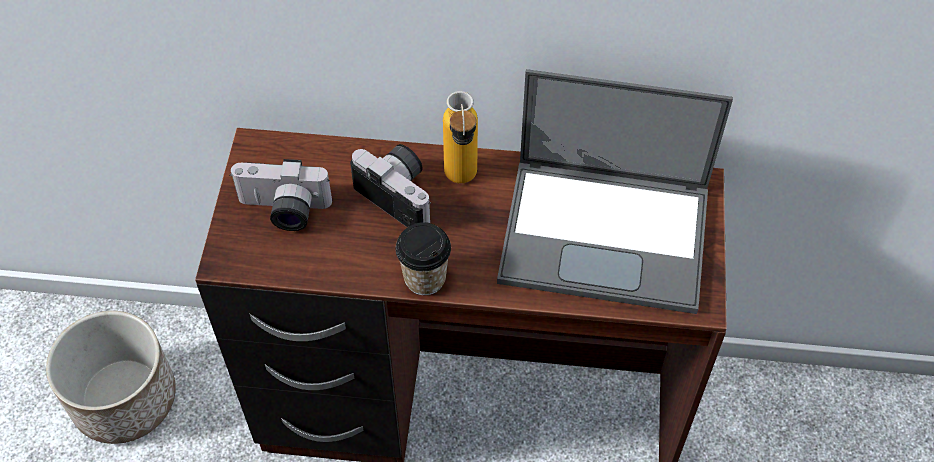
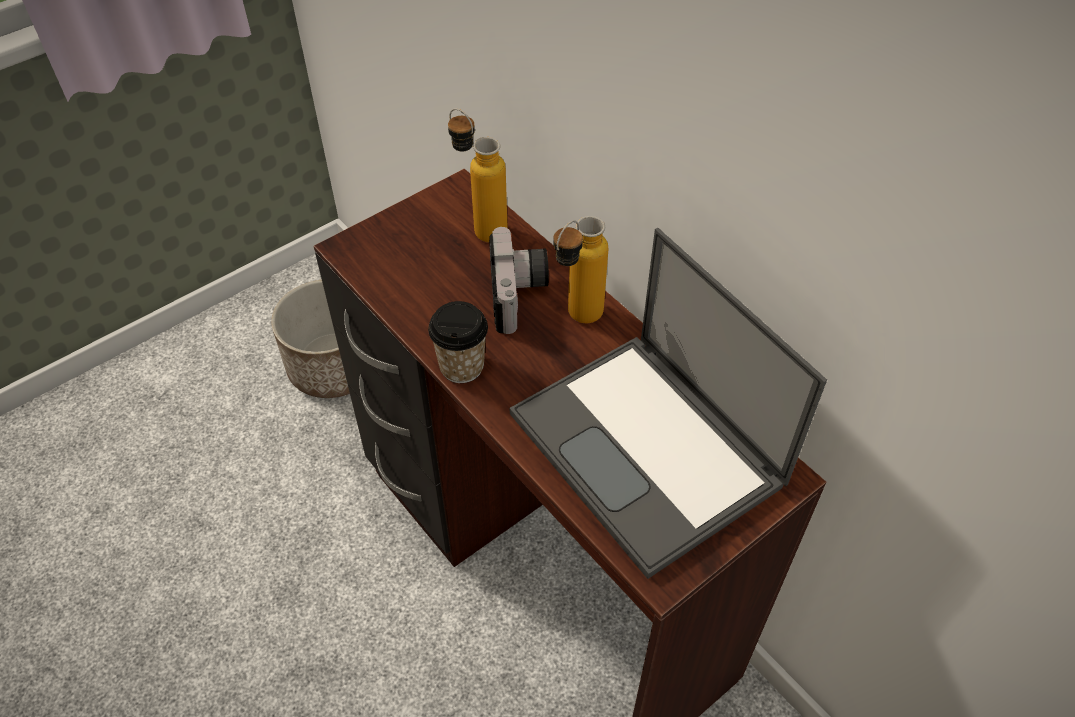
camera: 45 degrees right, 5 degrees down
camera [229,159,332,231] -> none
none -> bottle [448,108,508,242]

